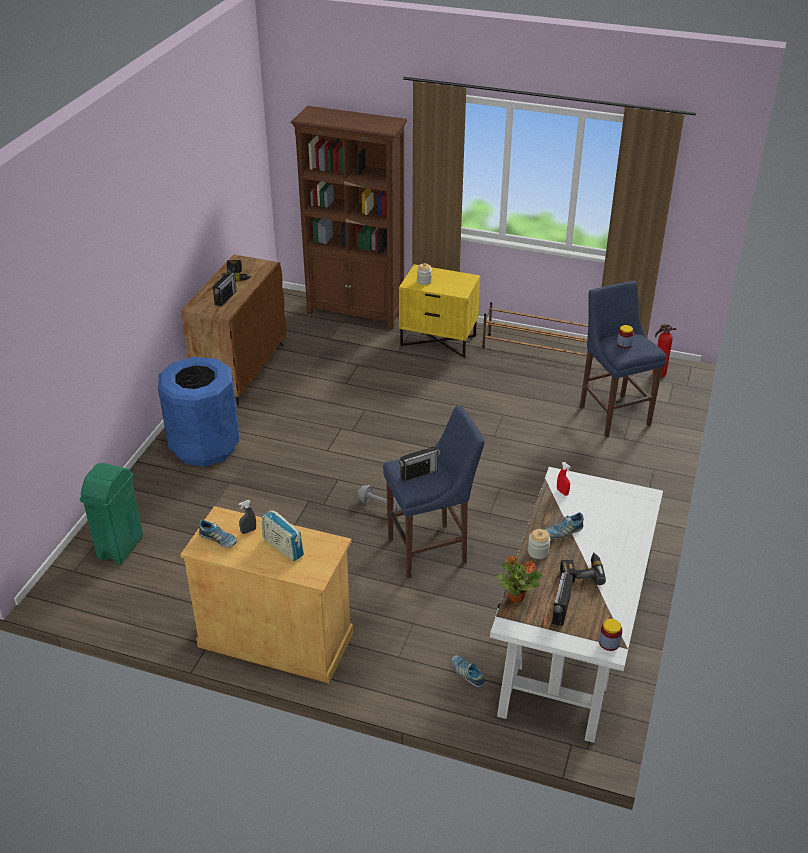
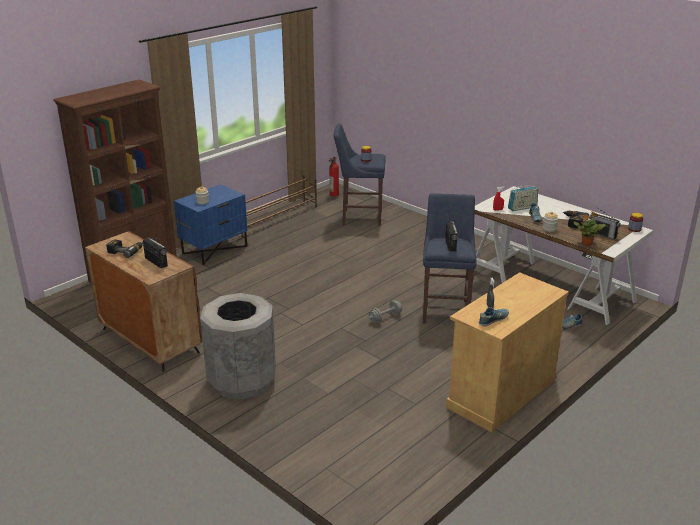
camera: 65 degrees left, 10 degrees down
green trash can [80,463,143,565] -> none
blue trash can [158,357,239,467] -> grey trash can [200,293,276,400]
radio [262,510,304,561] -> radio moved to [508,186,538,211]
yellow nightstand [399,264,480,358] -> blue nightstand [174,184,247,265]

